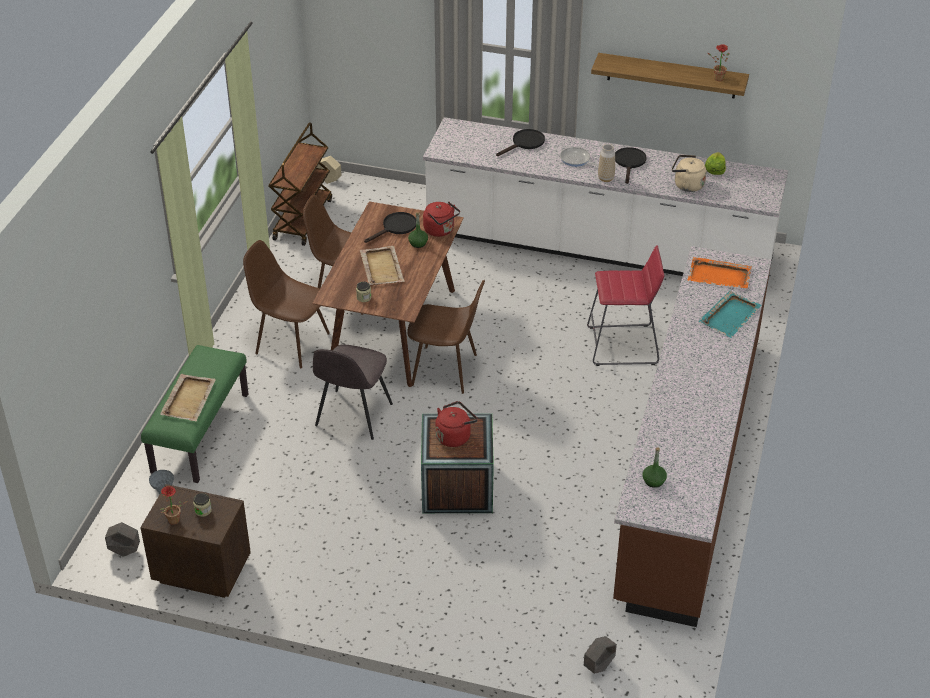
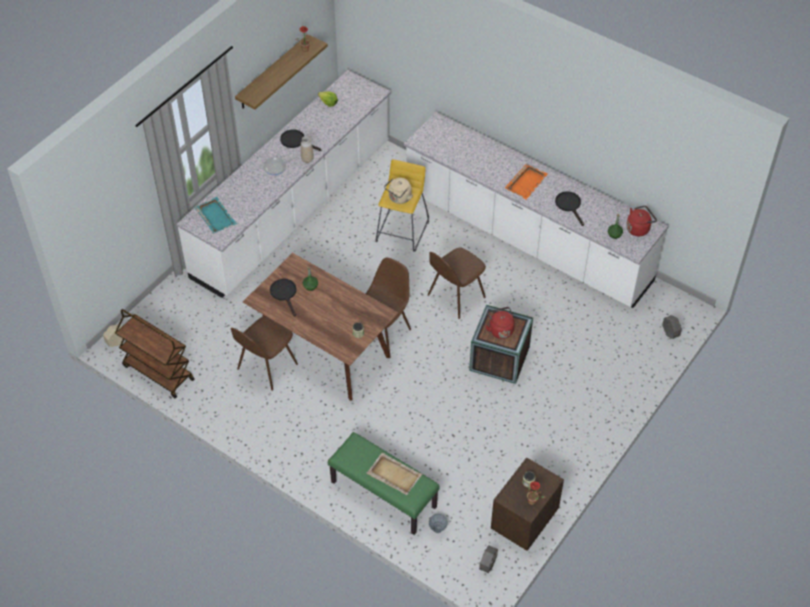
camera: 70 degrees left, 10 degrees up
brown chair [243,240,330,368] -> brown chair moved to [428,247,486,319]
grey chair [313,344,393,440] -> none
beige tray [360,246,405,285] -> none
red kettle [423,202,460,237] -> red kettle moved to [626,206,657,236]
black frying pan [496,129,545,156] -> black frying pan moved to [555,191,584,226]
red stool [587,245,664,366] -> yellow stool [375,159,429,252]
brown counter [613,246,772,627] -> white counter [404,112,668,308]
beige kettle [672,155,706,192] -> beige kettle moved to [384,178,413,204]
orange tray [687,257,752,288] -> orange tray moved to [505,164,548,200]
turquoise tray [699,291,762,338] -> turquoise tray moved to [194,197,237,233]

